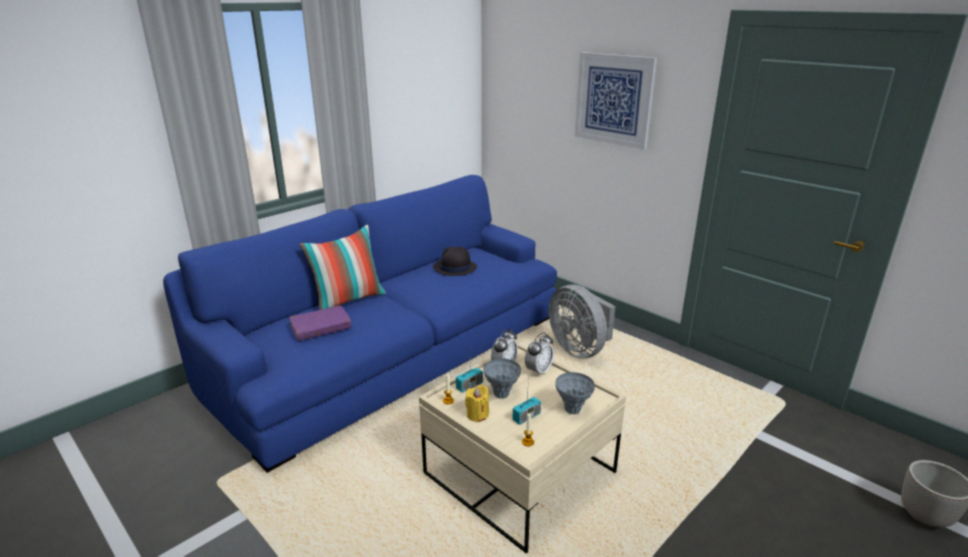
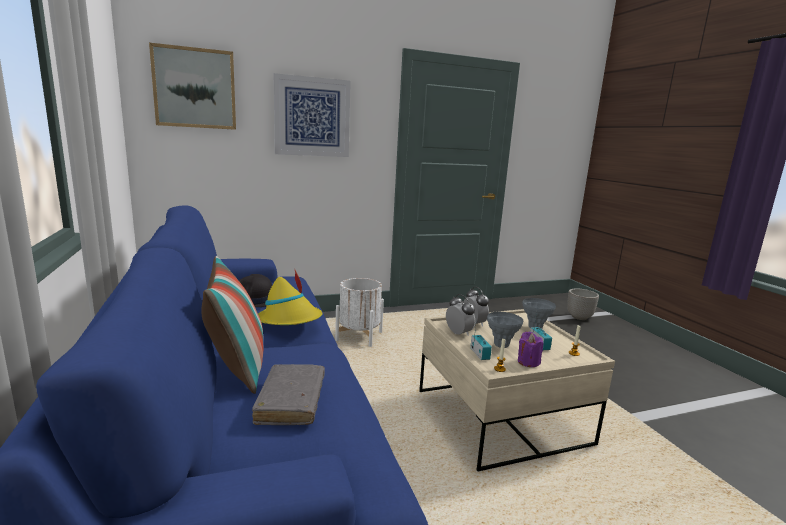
camera: 65 degrees left, 10 degrees down
purple book [289,306,351,341] -> grey book [252,364,325,425]
yellow candle [465,385,489,422] -> purple candle [518,331,543,367]
grey fan [549,284,615,359] -> white planter [335,278,384,347]
none -> picture [149,43,236,130]
none -> yellow hat [258,270,322,325]

